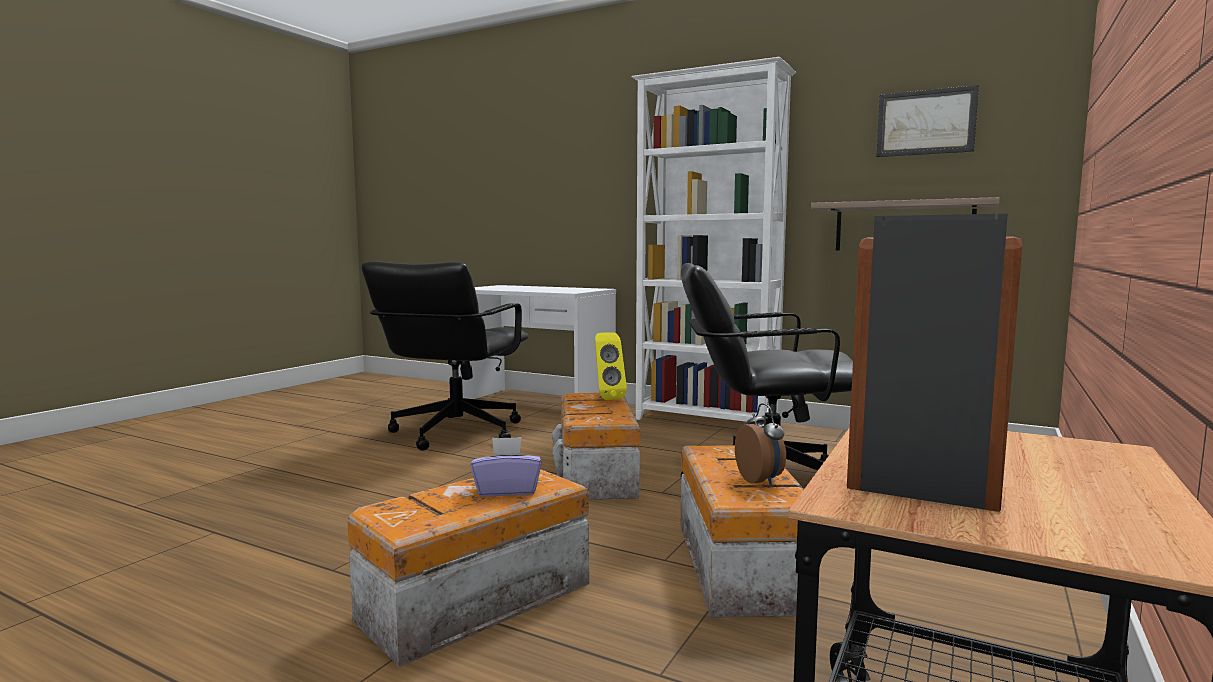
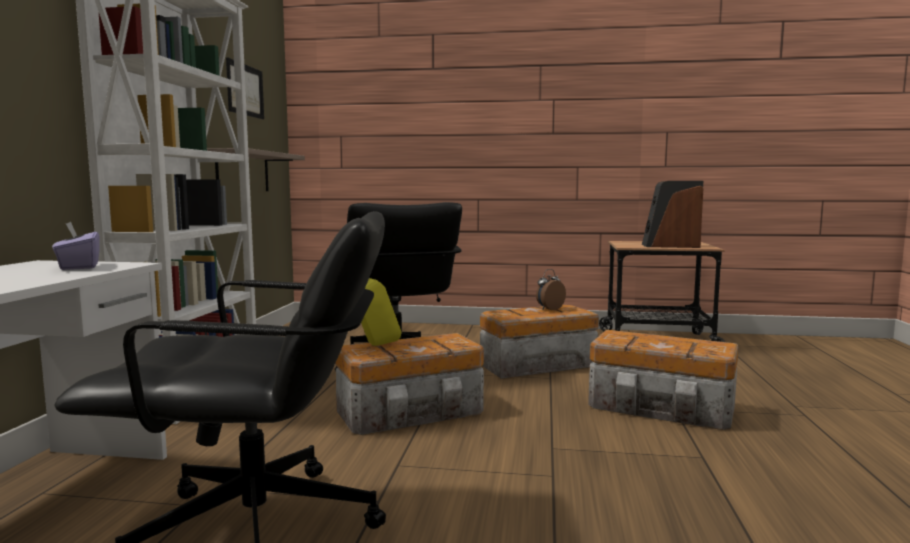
camera: 110 degrees left, 0 degrees up
purple tissue box [470,437,542,497] -> purple tissue box moved to [52,222,100,270]

